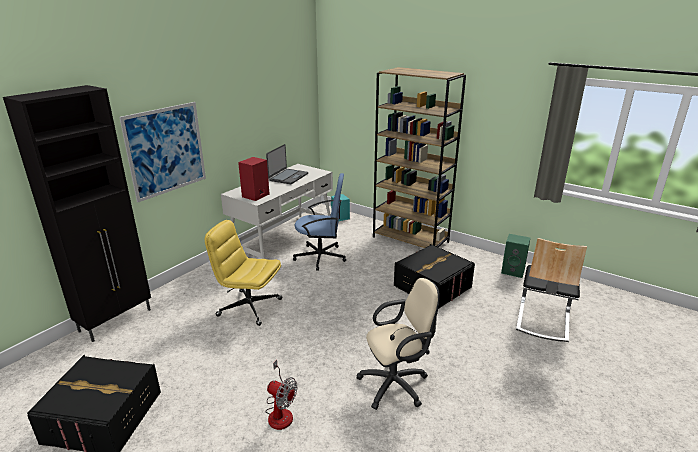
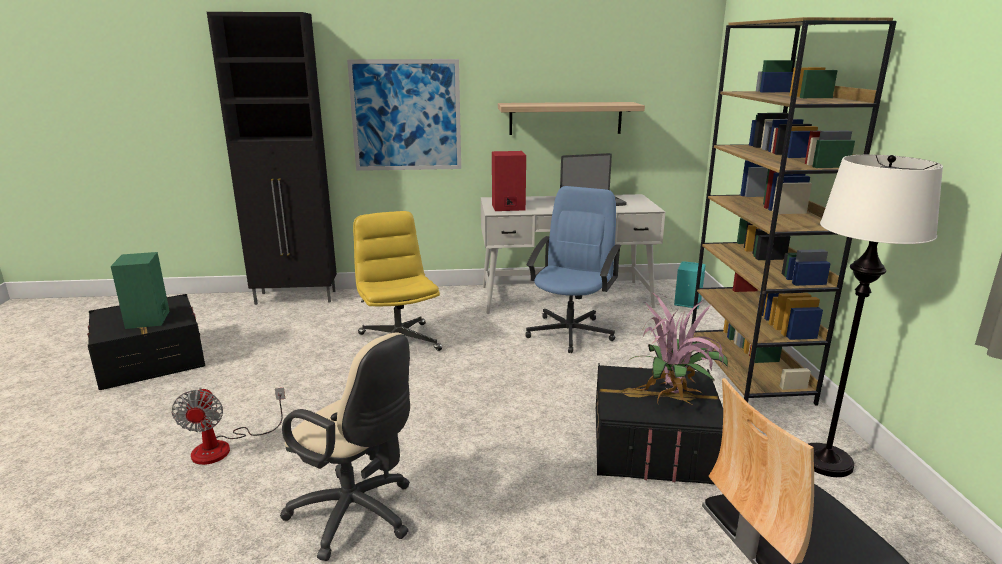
camera: 50 degrees right, 5 degrees down
blue office chair [293,173,346,270] -> blue office chair turned 120 degrees counterclockwise [525,186,622,353]
green speaker [501,234,530,278] -> green speaker moved to [111,252,169,329]
none -> shelf [498,102,645,135]
none -> potted plant [629,292,728,404]
none -> white floor lamp [808,155,943,477]

